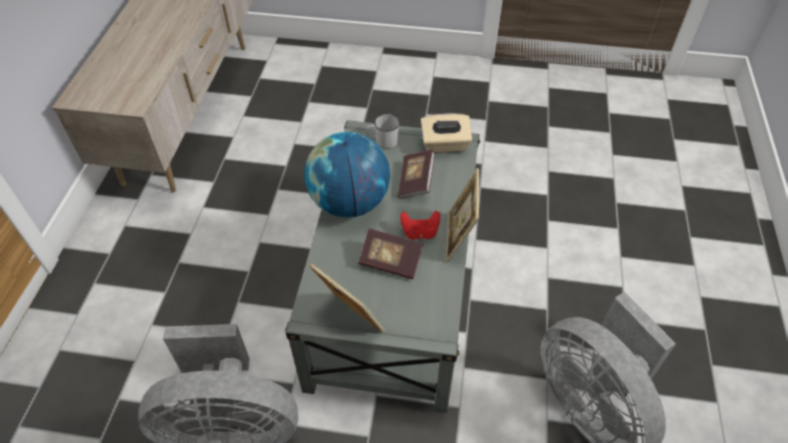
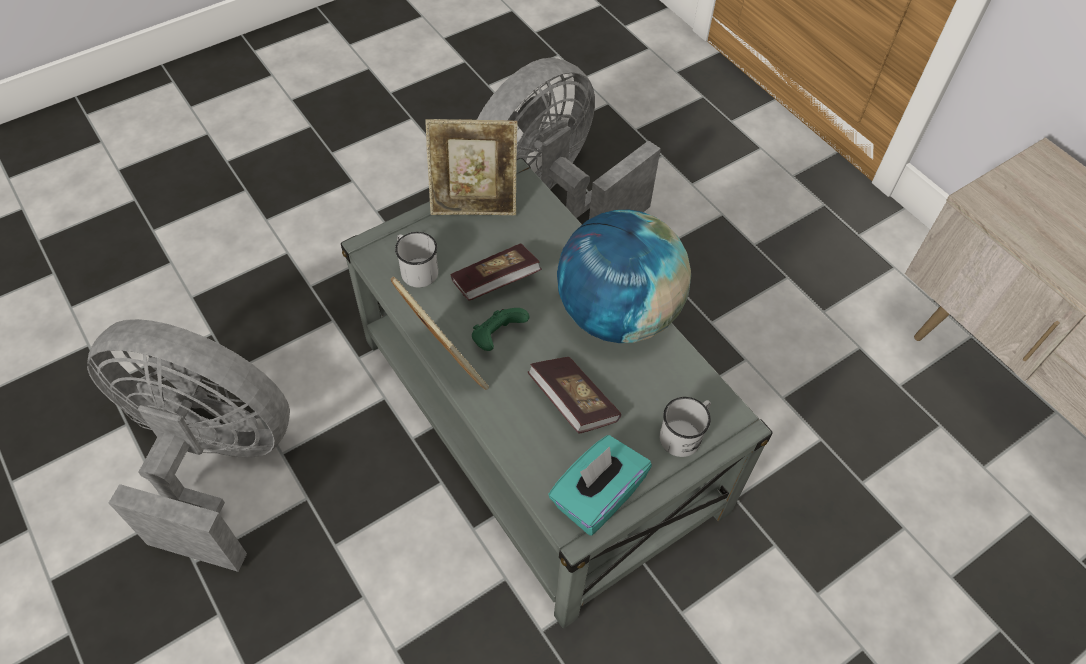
camera: 135 degrees right, 5 degrees up
red game controller [400,211,440,240] -> green game controller [472,308,529,351]
beige tissue box [420,114,472,153] -> turquoise tissue box [548,435,652,536]
none -> white mug [395,232,438,288]

